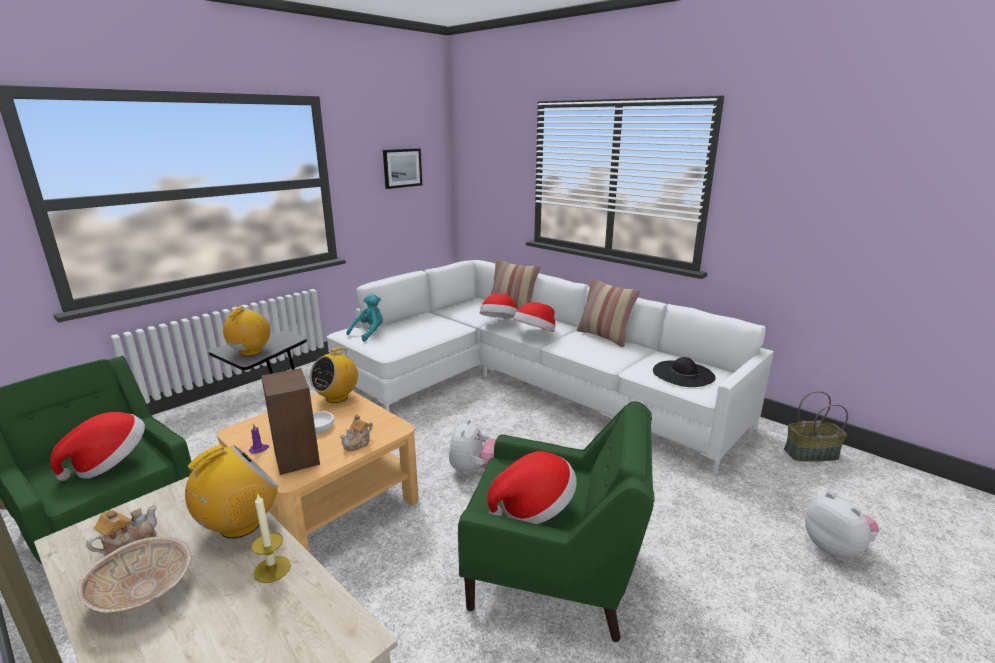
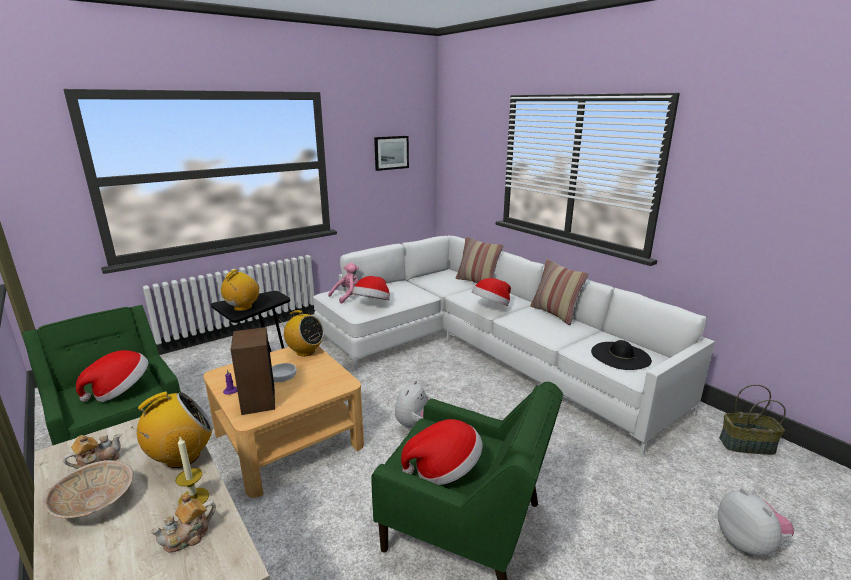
camera: 10 degrees right, 0 degrees up
radio [310,347,358,403] -> radio turned 105 degrees counterclockwise [280,310,324,356]
teapot [340,415,373,451] -> teapot moved to [150,494,216,553]
turquoise plush toy [347,294,383,342] -> pink plush toy [328,263,359,304]
hat [480,293,518,318] -> hat moved to [352,276,390,300]

